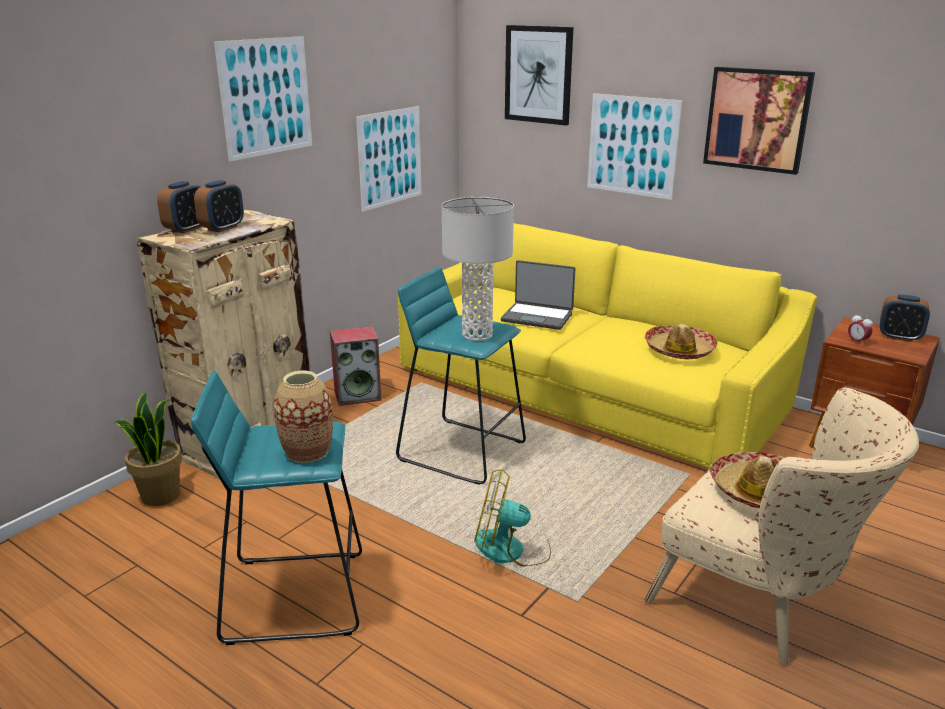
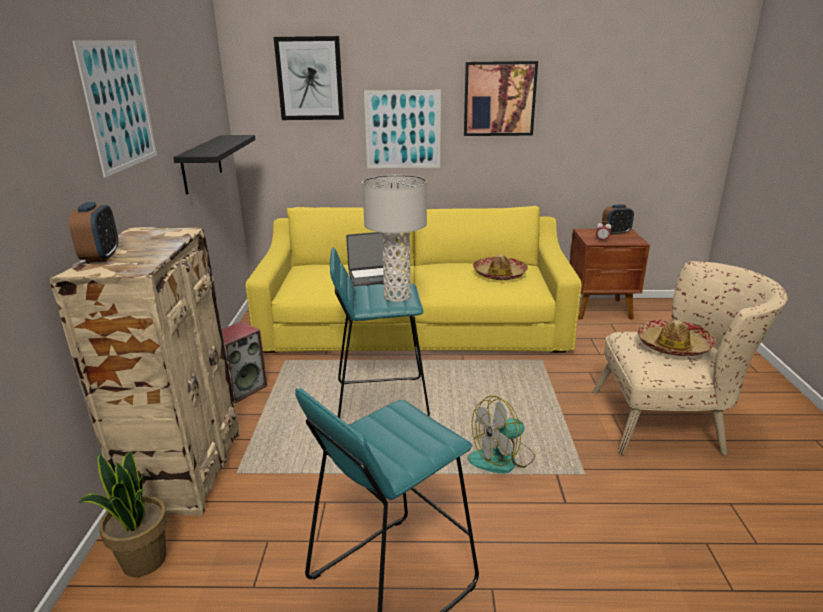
camera: 35 degrees left, 0 degrees up
alarm clock [194,180,244,232] -> none
vase [274,370,333,463] -> none
picture [356,106,422,212] -> black shelf [173,135,256,195]

